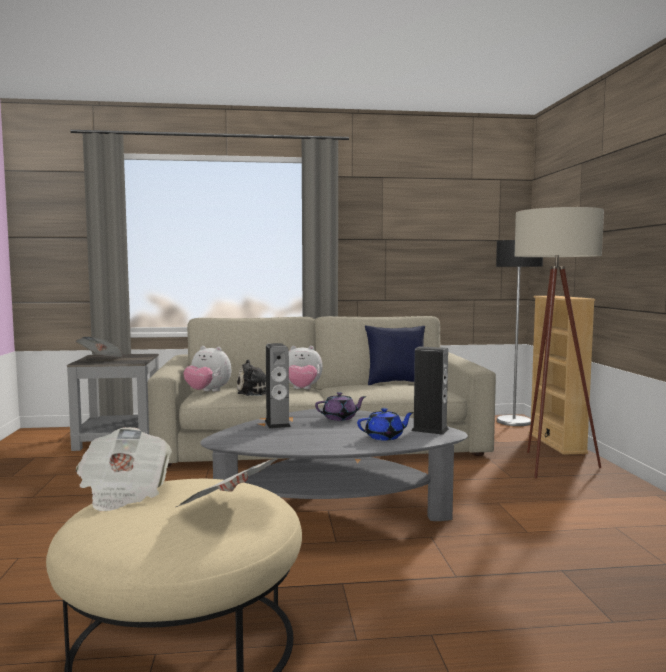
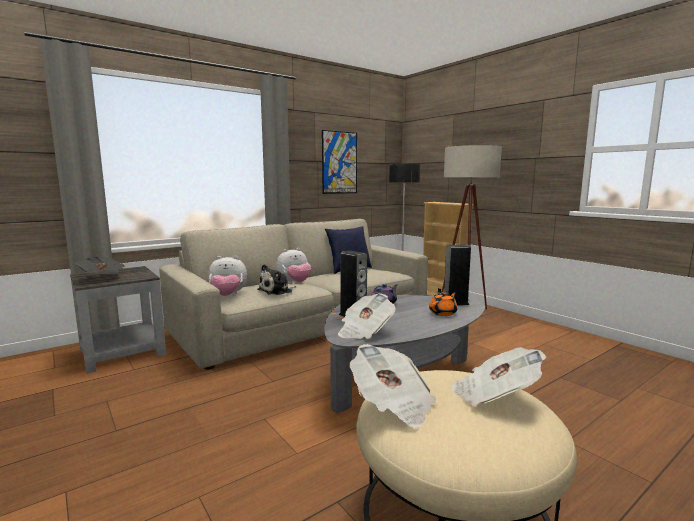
camera: 30 degrees left, 5 degrees up
blue teapot [357,408,414,440] -> orange teapot [429,292,458,316]
none -> picture [322,130,357,194]
none -> newspaper [338,293,395,339]

